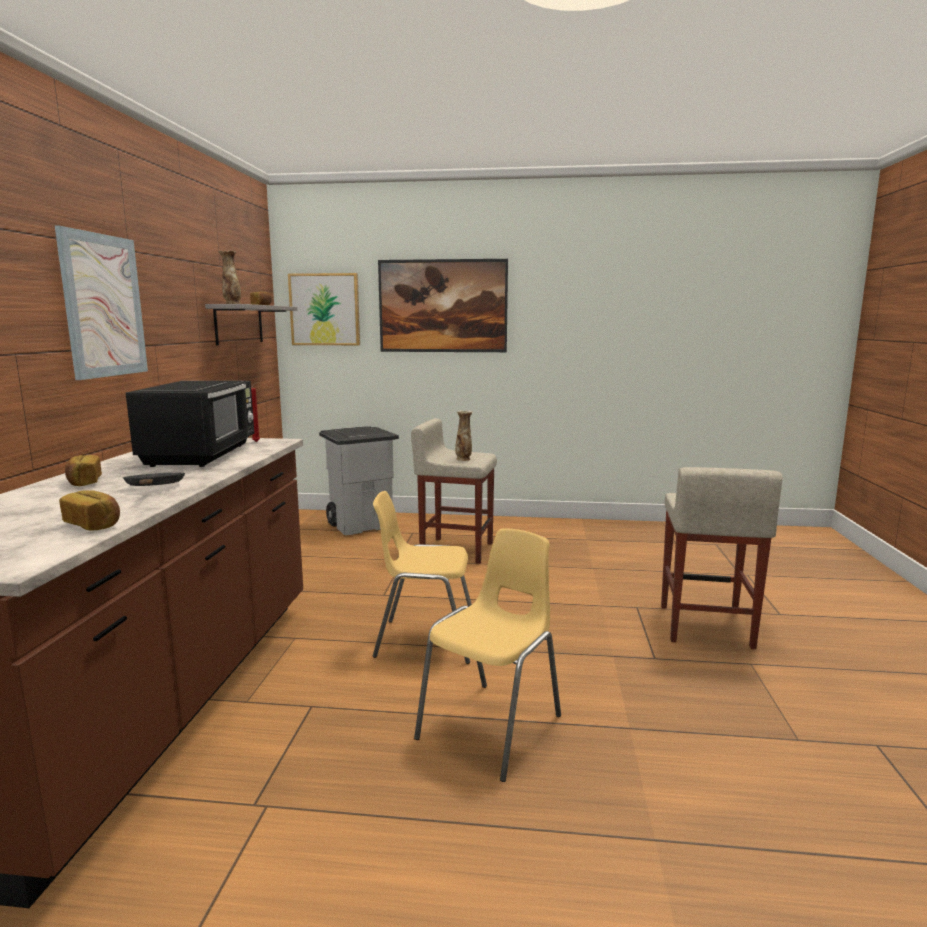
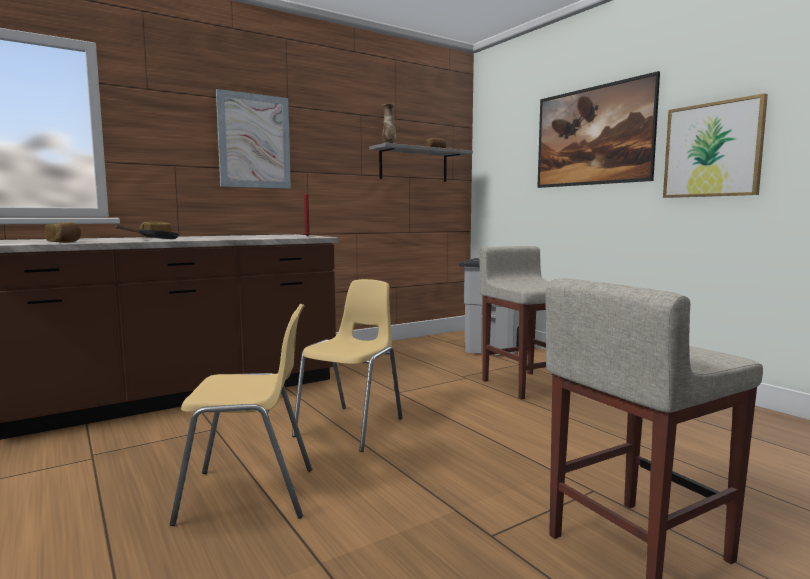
camera: 50 degrees right, 5 degrees down
black microwave [126,381,254,467] -> none
picture [288,273,360,345] -> picture moved to [663,93,768,198]
yellow chair [373,491,472,664] -> yellow chair turned 60 degrees clockwise [292,279,403,452]
vase [455,410,473,461] -> none

